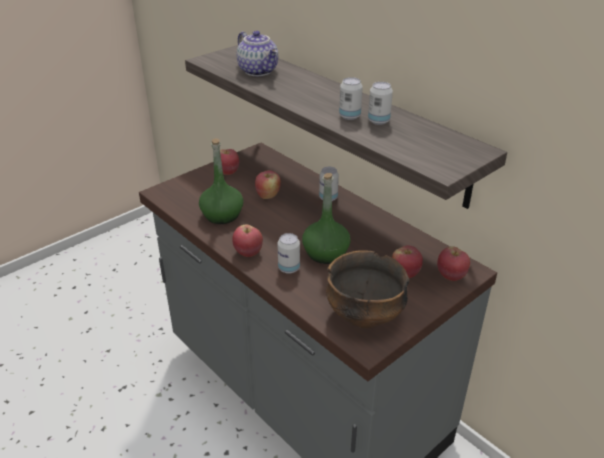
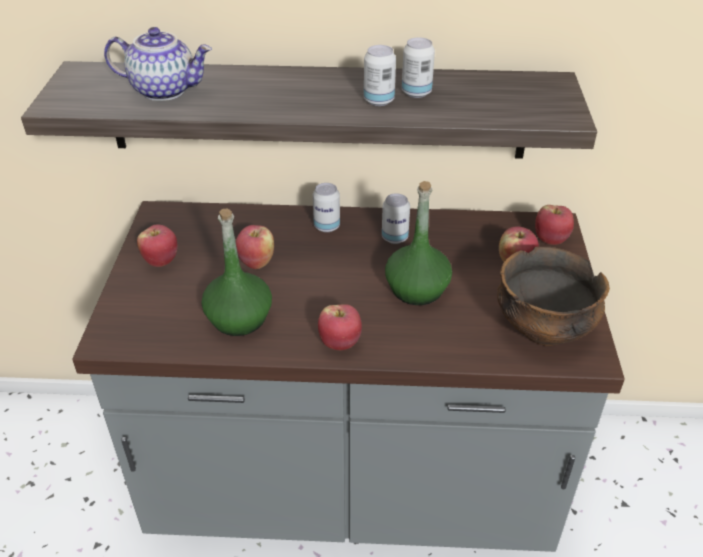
camera: 45 degrees left, 5 degrees up
can [277,233,300,274] -> can moved to [382,193,410,244]

